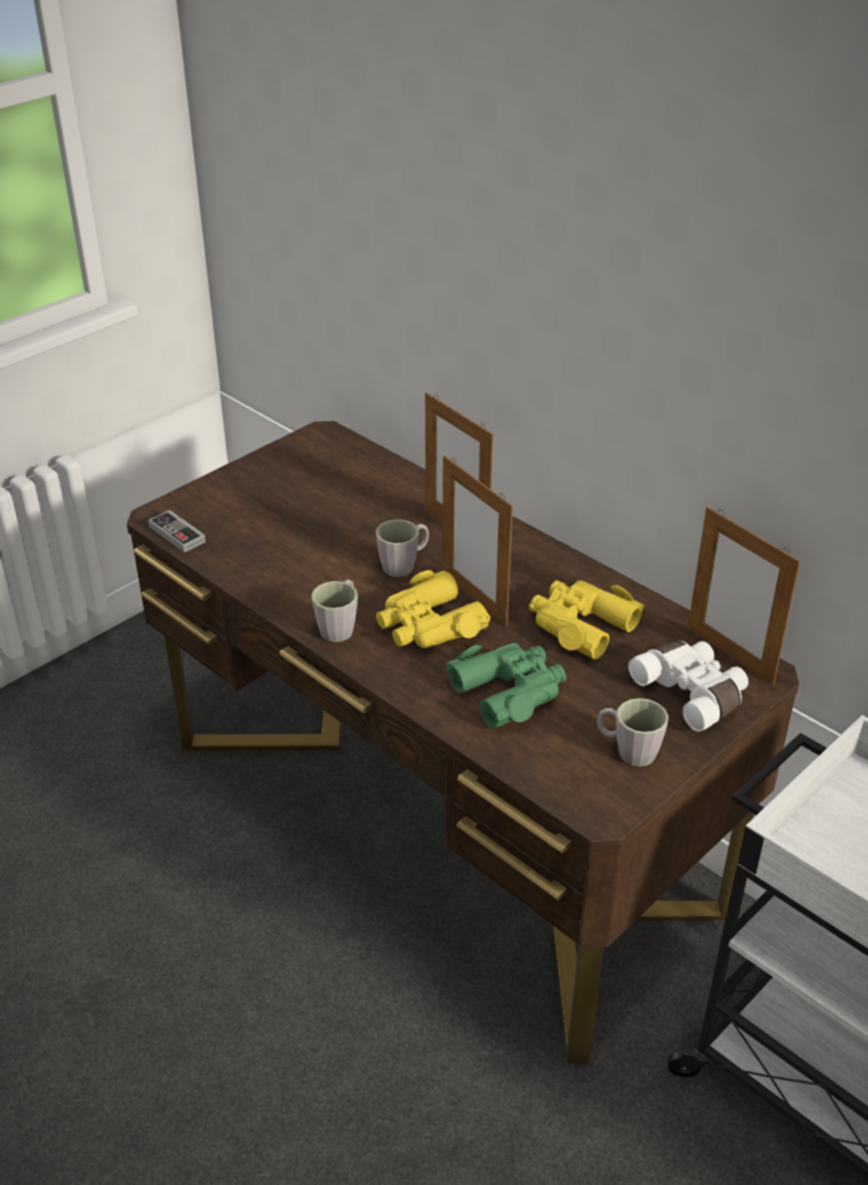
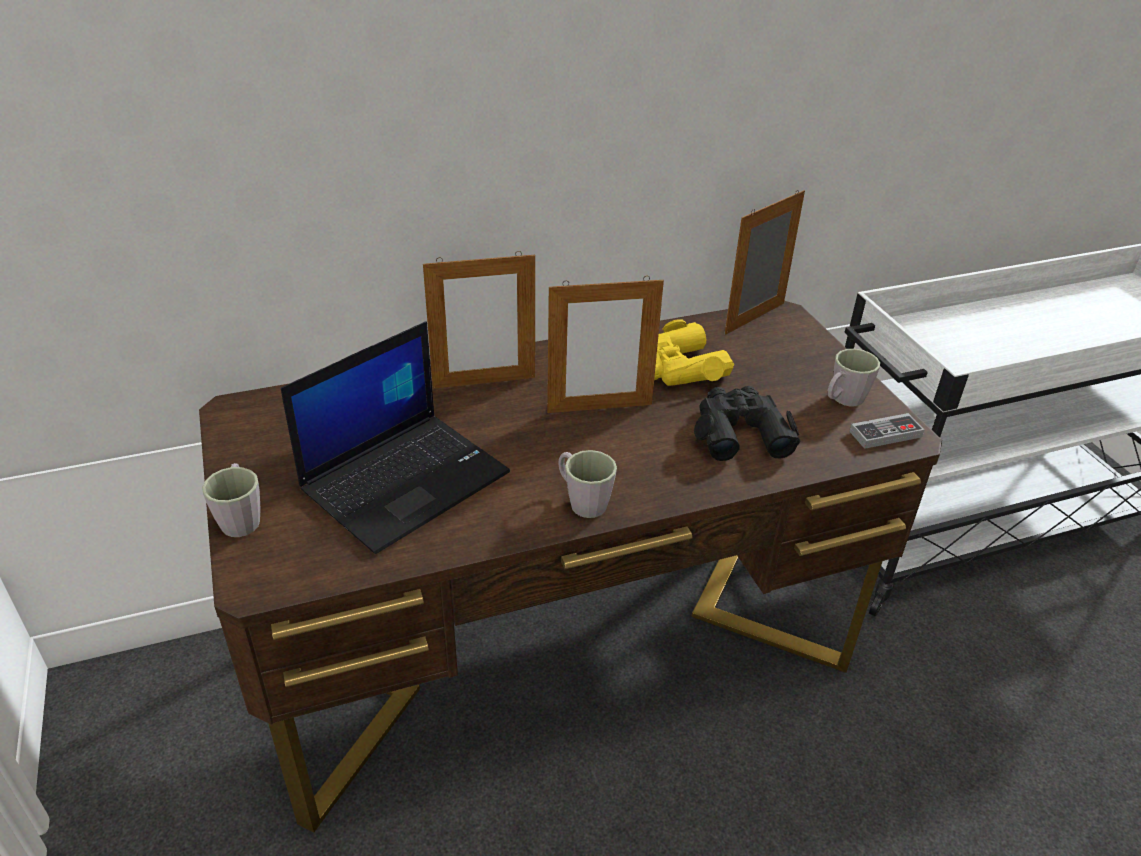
camera: 65 degrees left, 0 degrees up
game controller [148,510,206,553] -> game controller moved to [849,413,924,449]
grey mug [376,519,429,577] -> grey mug moved to [202,463,261,537]
yellow binoculars [376,570,491,648] -> none
green binoculars [446,643,567,729] -> black binoculars [694,386,800,461]
white binoculars [628,640,748,732] -> none
picture frame [688,507,800,684] -> picture frame turned 150 degrees clockwise [725,190,805,335]
none -> laptop [281,321,510,554]

